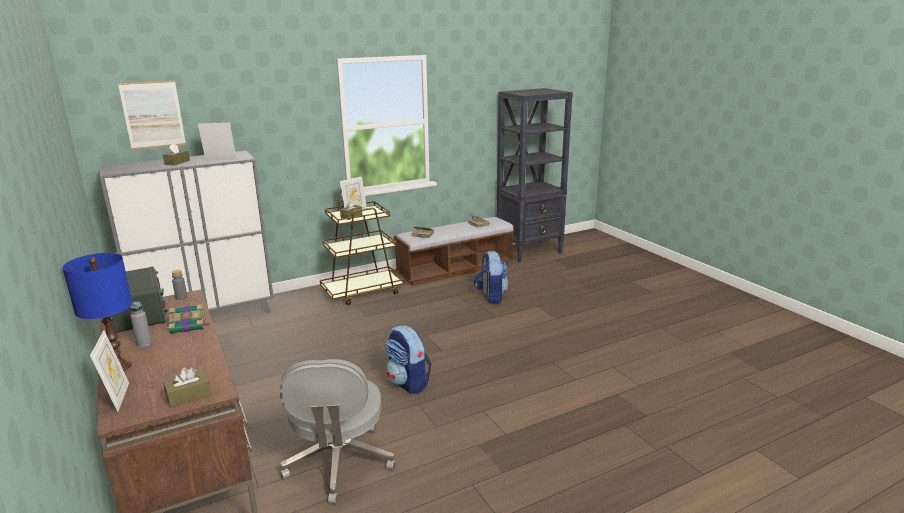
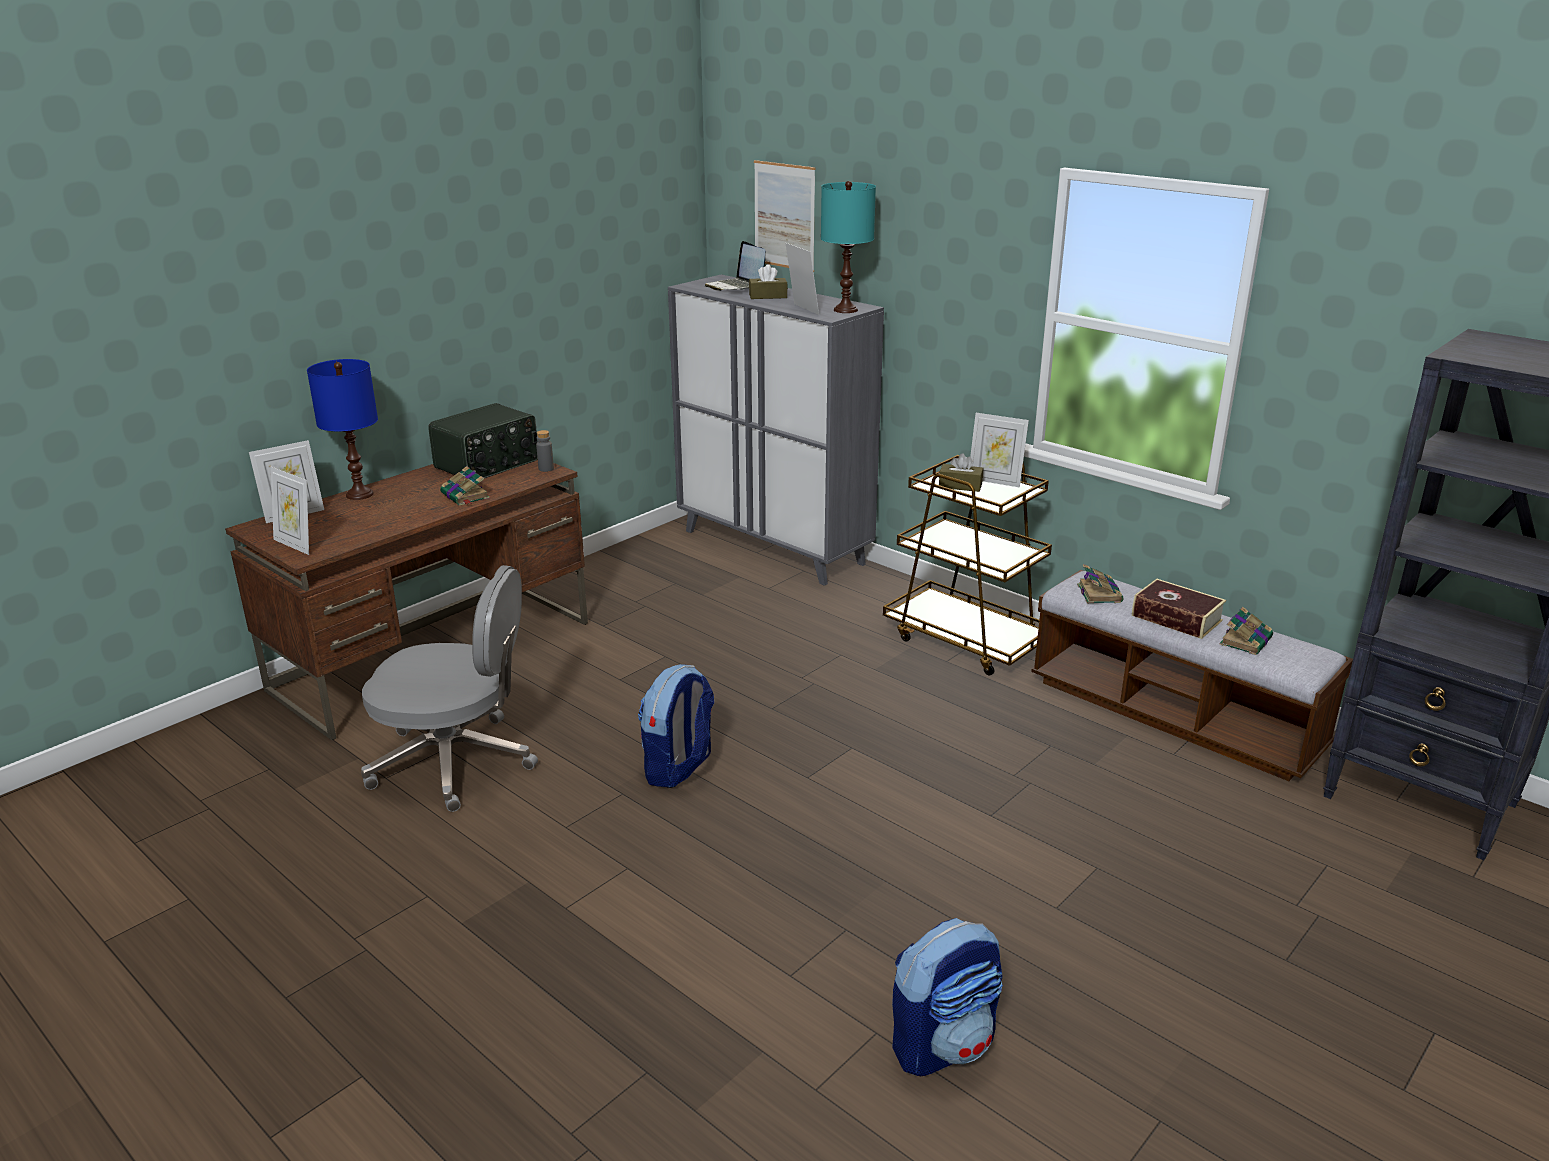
camera: 70 degrees right, 5 degrees up
grey bottle [130,301,152,347] -> none
brown tissue box [163,367,212,407] -> picture frame [271,467,309,555]
grey office chair [279,359,396,503] -> grey office chair turned 150 degrees counterclockwise [361,565,538,812]
backpack [474,251,509,303] -> backpack moved to [892,918,1003,1076]
none -> laptop [705,241,765,291]
none -> turquoise table lamp [821,181,876,313]
none -> book [1132,579,1226,639]

